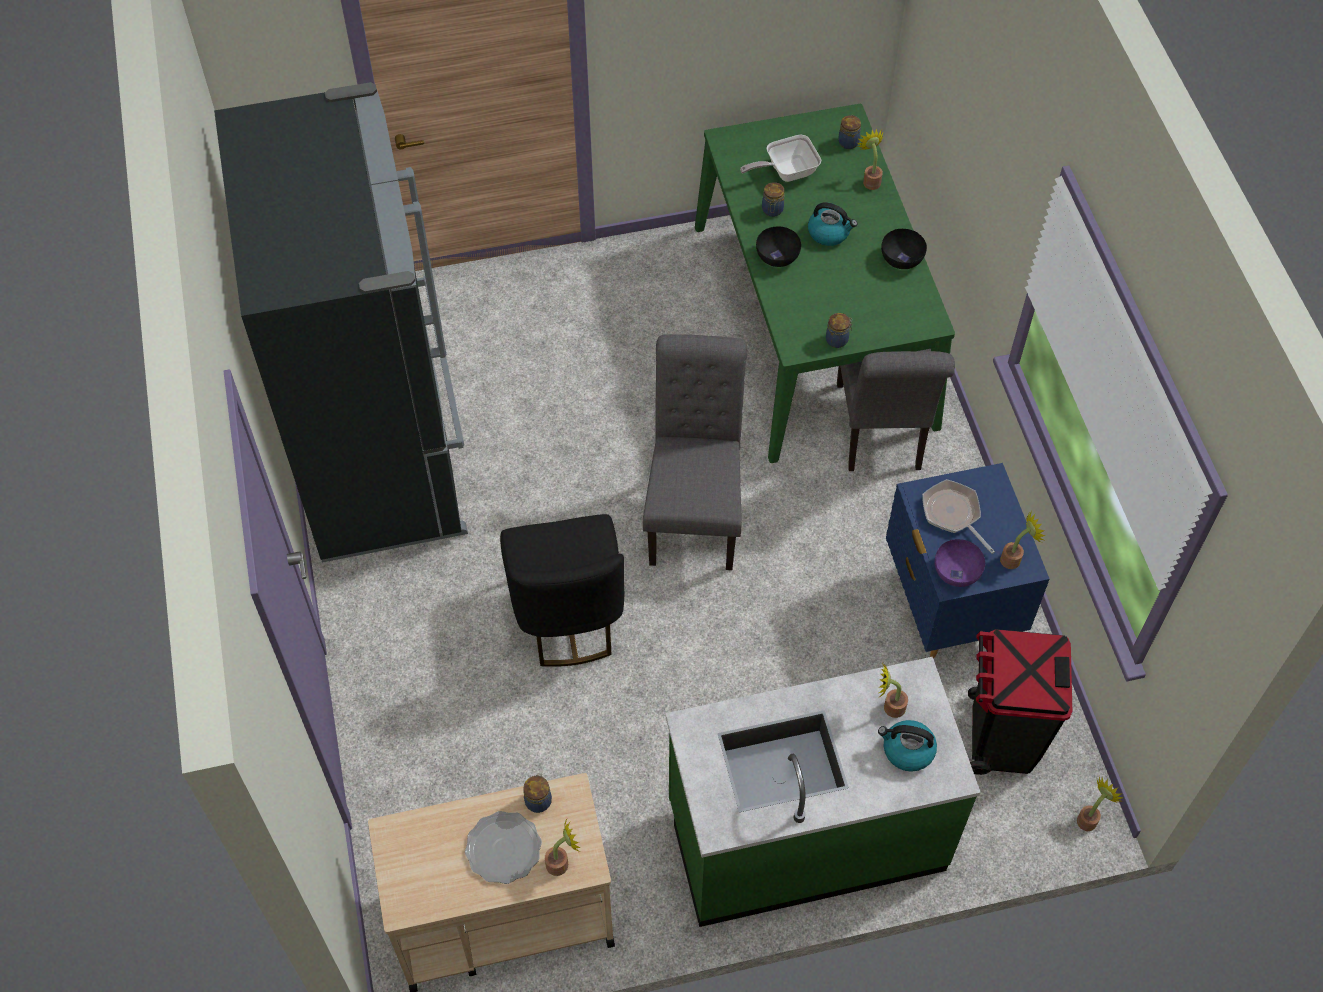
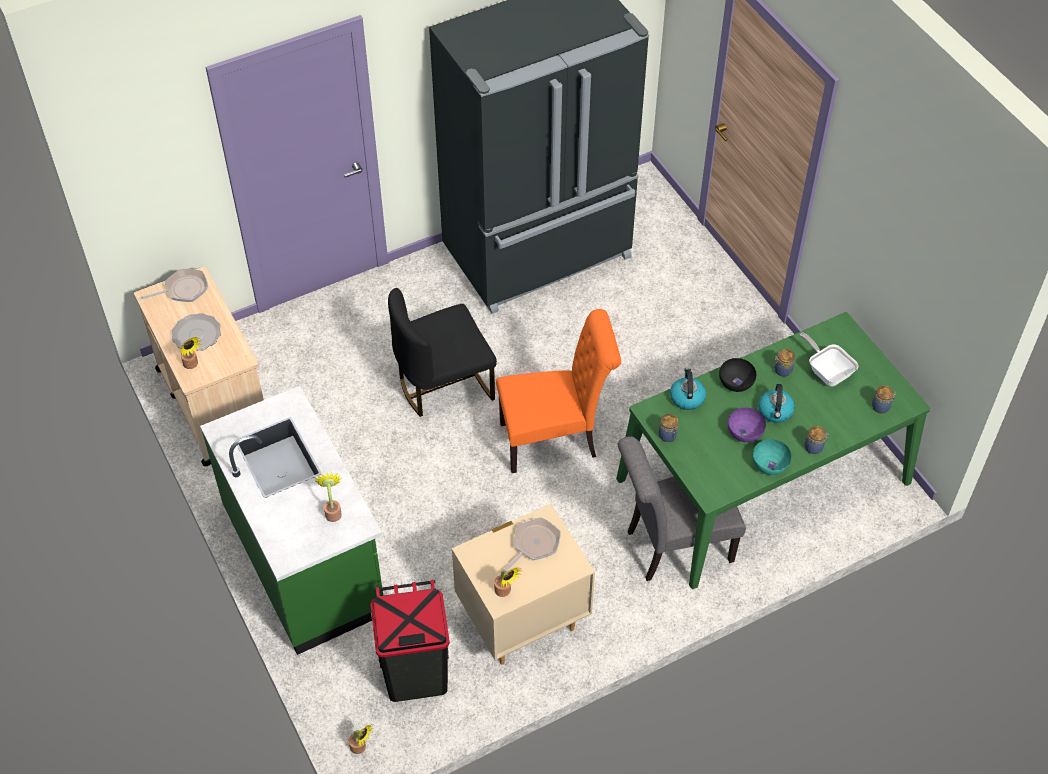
camera: 75 degrees right, 5 degrees down
jar [524,773,552,813] -> jar moved to [805,426,828,454]
grey chair [643,334,747,570] -> orange chair [496,309,621,473]
potted plant [857,129,884,190] -> none
kettle [878,720,937,772] -> kettle moved to [670,368,706,410]
black bowl [881,229,927,269] -> turquoise bowl [752,439,791,475]
blue nightstand [886,463,1050,658] -> beige nightstand [452,504,595,665]
purple bowl [935,539,985,587] -> purple bowl moved to [728,408,766,442]
none -> frying pan [140,269,208,302]

